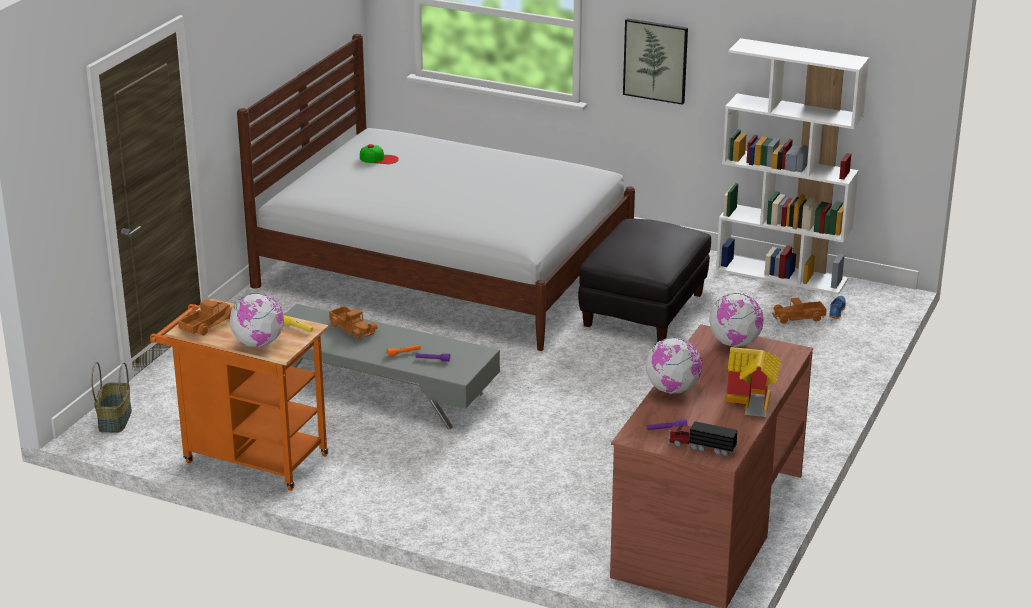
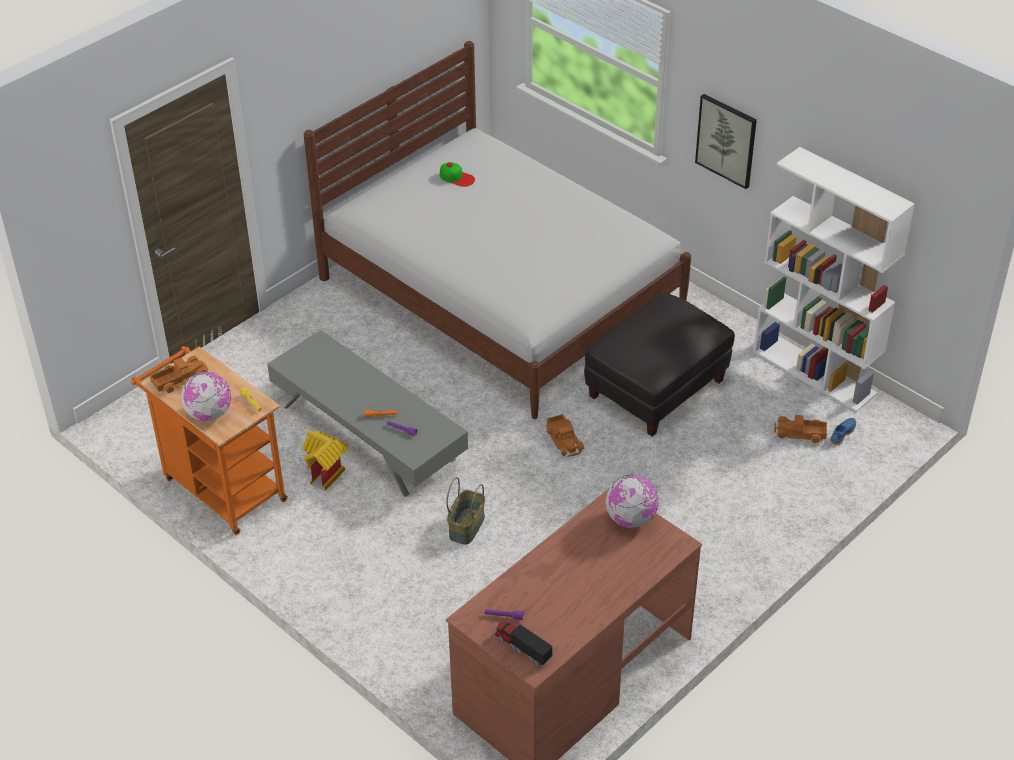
camera: 20 degrees right, 15 degrees up
basket [91,362,132,433] -> basket moved to [446,477,485,545]
toy truck [329,306,378,340] -> toy truck moved to [545,414,584,457]
globe [645,337,702,394] -> none
toy house [726,347,781,417] -> toy house moved to [302,430,349,491]

